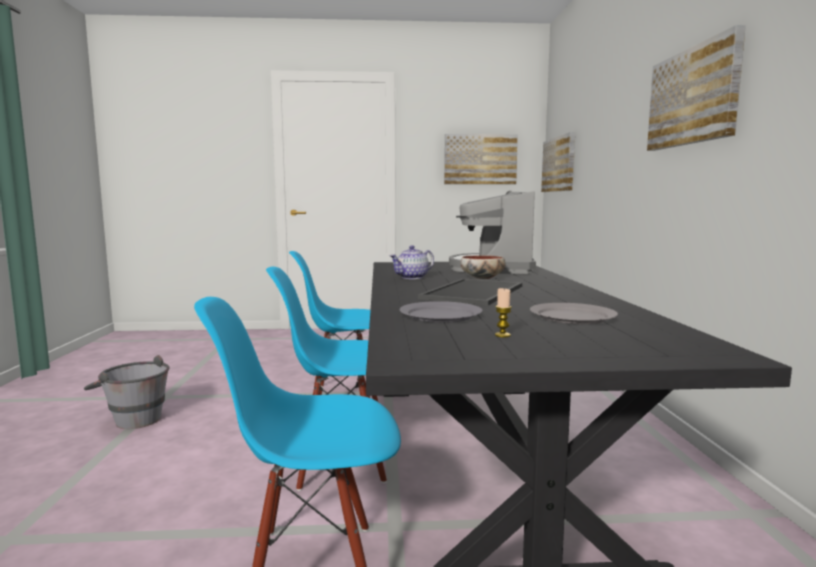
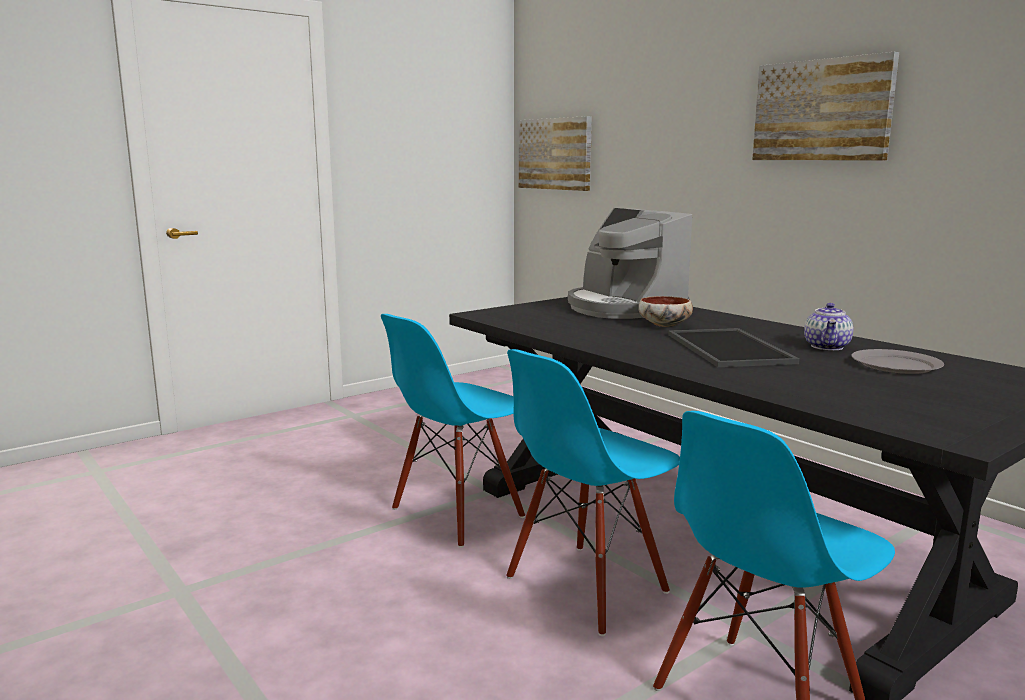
camera: 35 degrees left, 5 degrees up
grey bucket [84,355,170,429] -> none
teapot [390,245,434,279] -> teapot moved to [804,303,853,350]
grey plate [400,301,483,323] -> none
picture [444,134,518,184] -> none
candle [495,288,512,337] -> none

